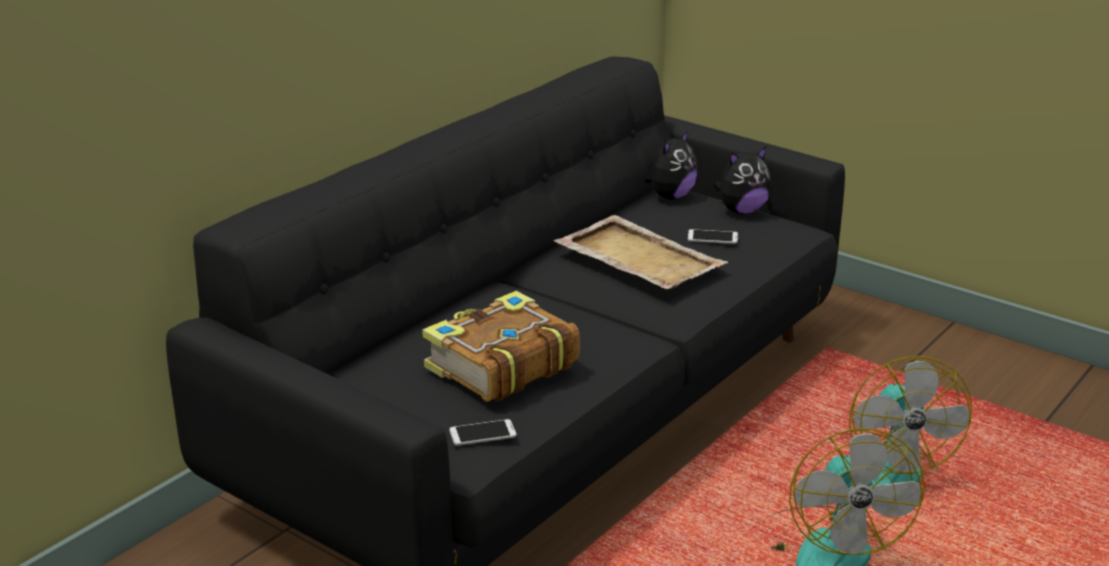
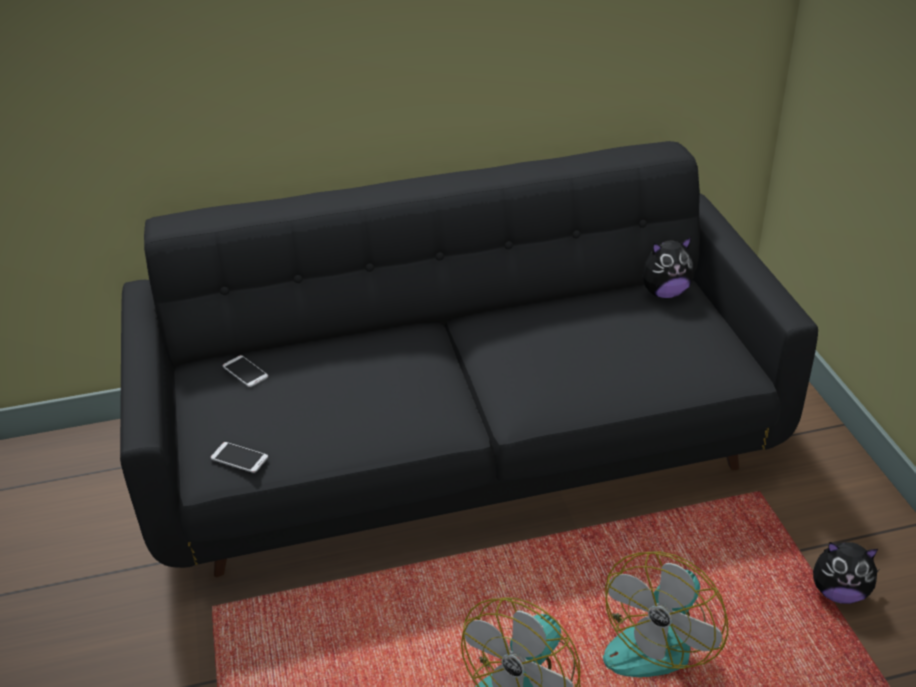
camera: 40 degrees right, 10 degrees up
book [422,291,580,402] -> none
beige tray [554,215,728,290] -> none
phone [688,229,738,244] -> phone moved to [223,355,268,387]
plush toy [713,146,772,214] -> plush toy moved to [813,542,879,604]

